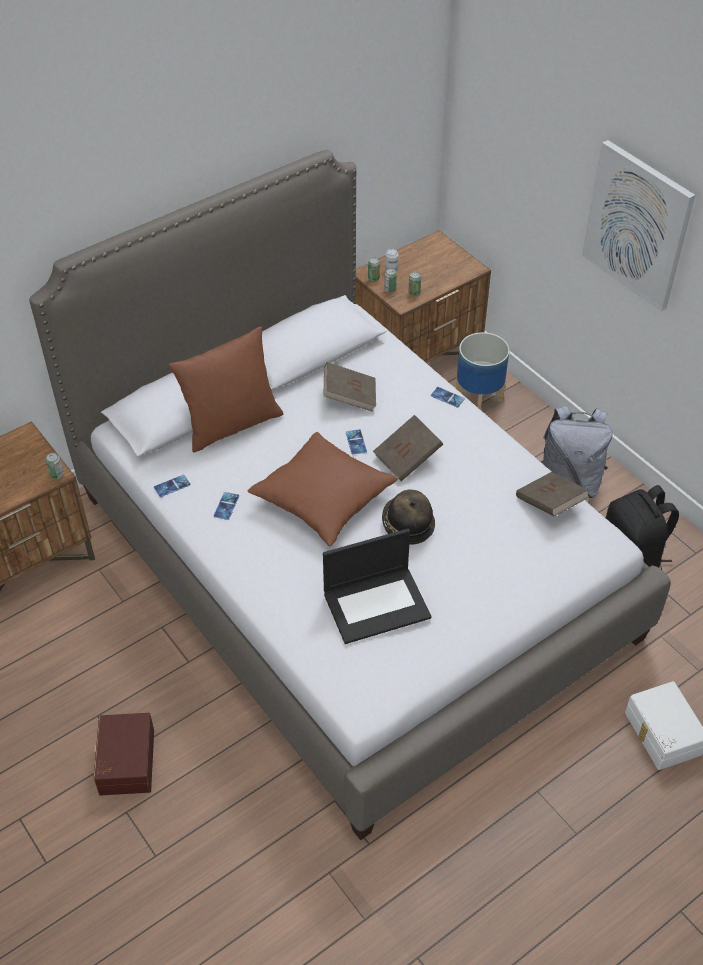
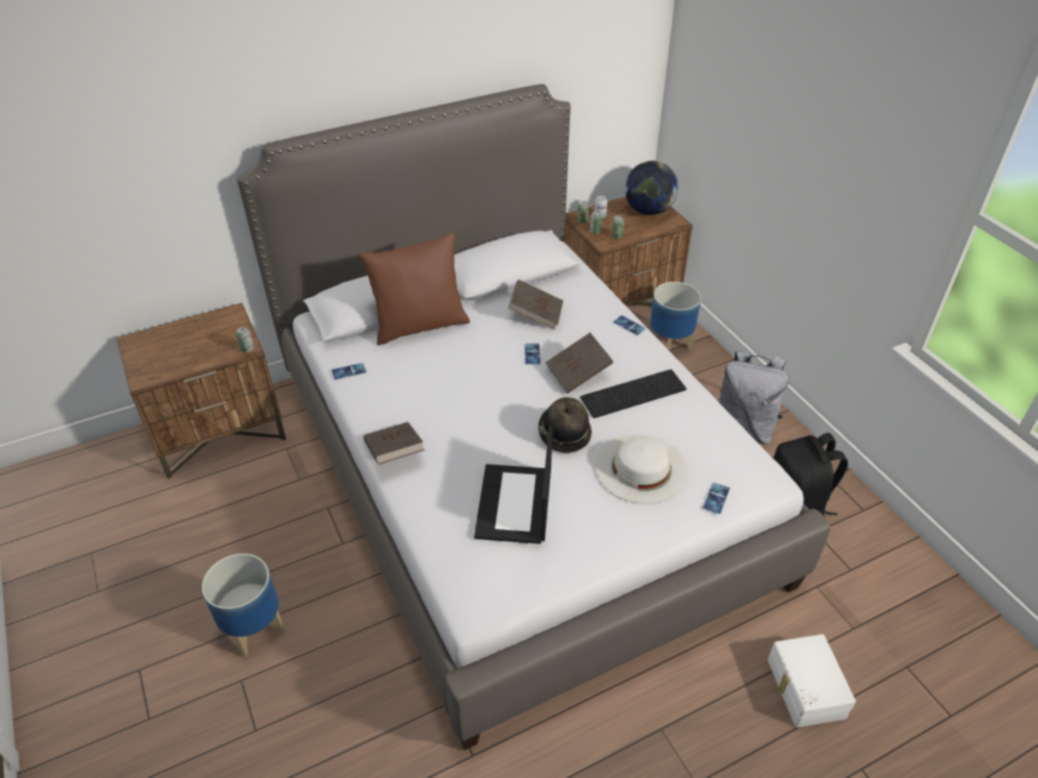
camera: 10 degrees right, 5 degrees down
brown storage box [94,713,154,796] -> planter [202,553,285,657]
phone [213,492,239,520] -> phone moved to [703,482,730,514]
brown pillow [248,432,398,546] -> none
laptop [323,529,432,644] -> laptop turned 105 degrees clockwise [474,426,553,544]
brown book [516,472,589,517] -> brown book moved to [363,422,425,465]
picture [582,140,695,311] -> none
none -> keyboard [580,369,687,418]
none -> white hat [595,434,688,504]
none -> globe [625,161,678,215]

